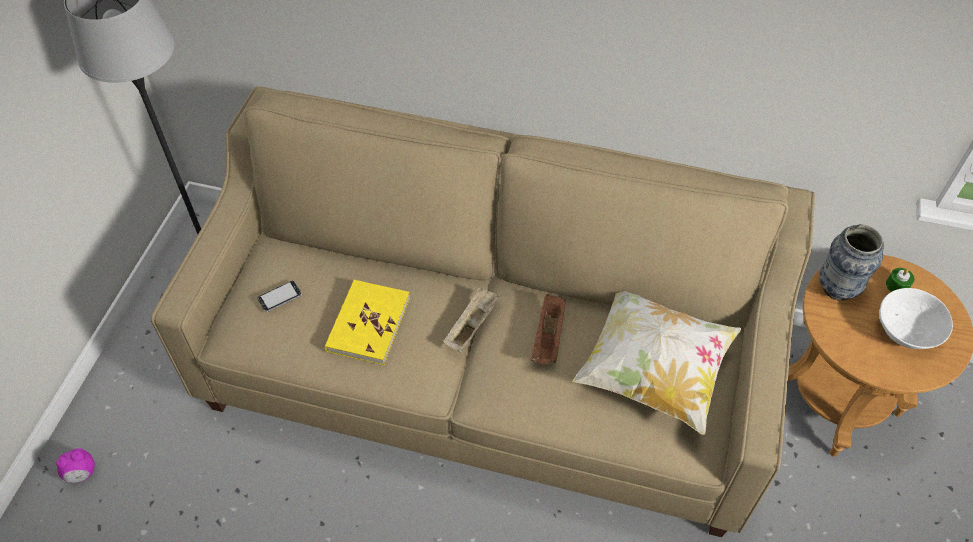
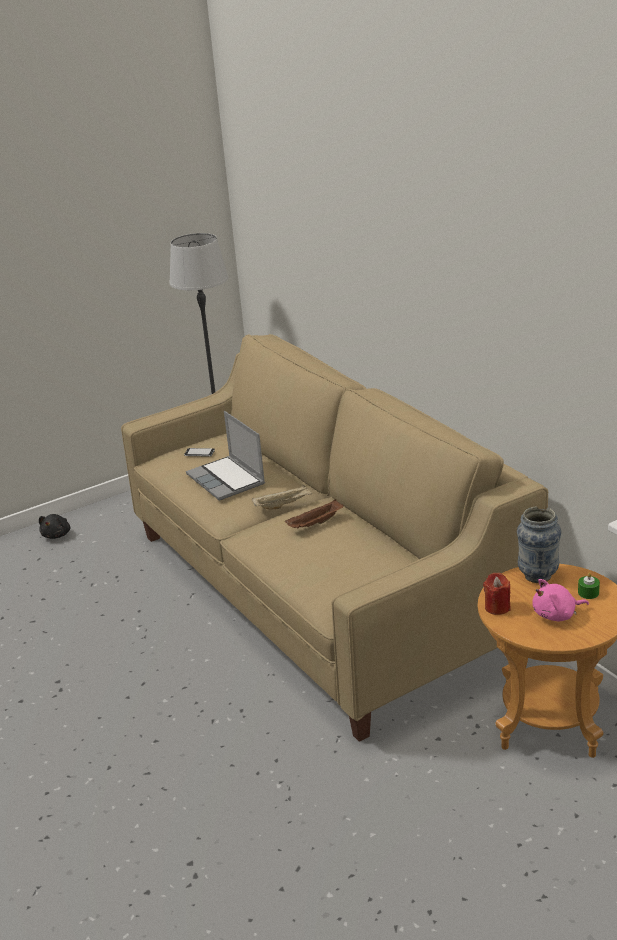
camera: 45 degrees right, 25 degrees down
alarm clock [56,448,95,483] -> black plush toy [39,514,70,539]
yellow book [325,280,410,365] -> laptop [186,411,265,501]
pillow [572,291,741,435] -> none
white bowl [879,288,953,349] -> pink plush toy [533,579,589,621]
none -> red candle [483,573,511,615]

